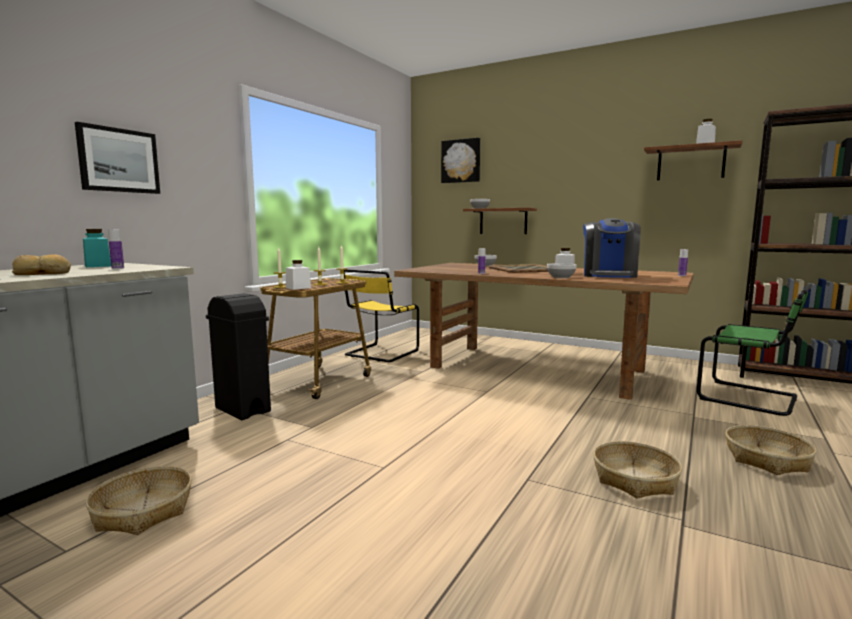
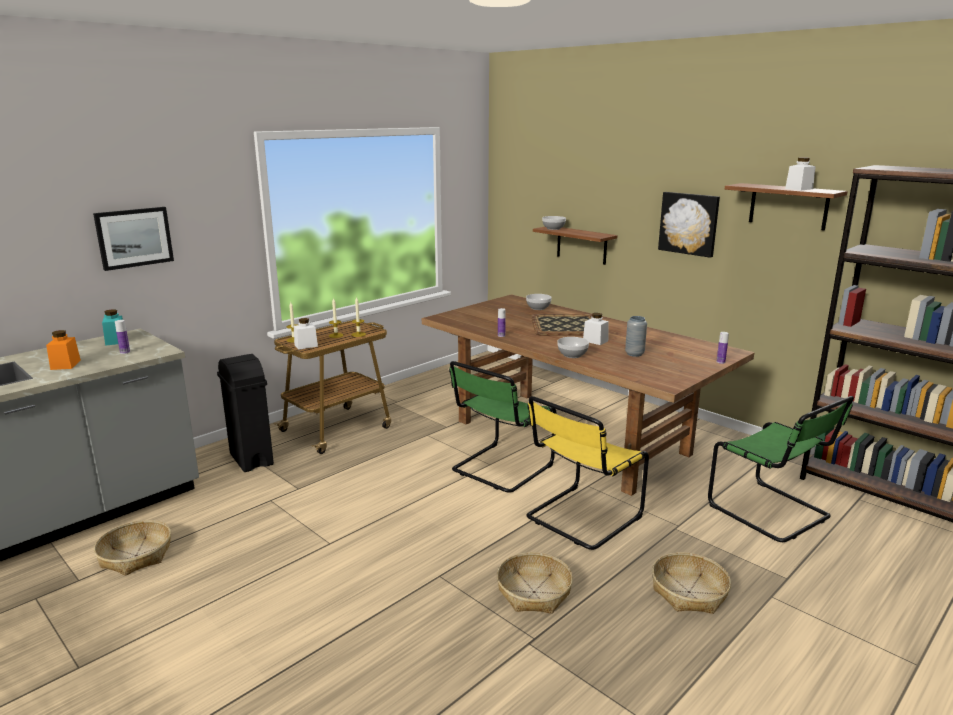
camera: 15 degrees right, 10 degrees up
bread [12,254,71,275] -> orange jar [46,330,81,370]
yellow chair [344,269,419,362] -> yellow chair moved to [526,396,649,550]
picture [441,138,480,183] -> picture moved to [658,192,720,258]
coffee machine [583,218,641,278] -> grey vase [625,316,647,357]
none -> green chair [449,361,556,493]

